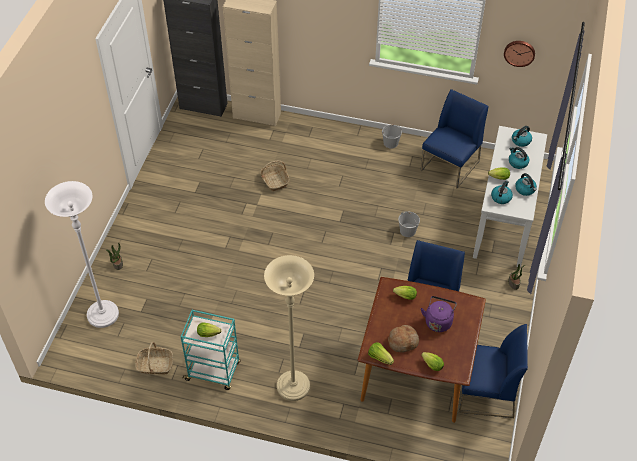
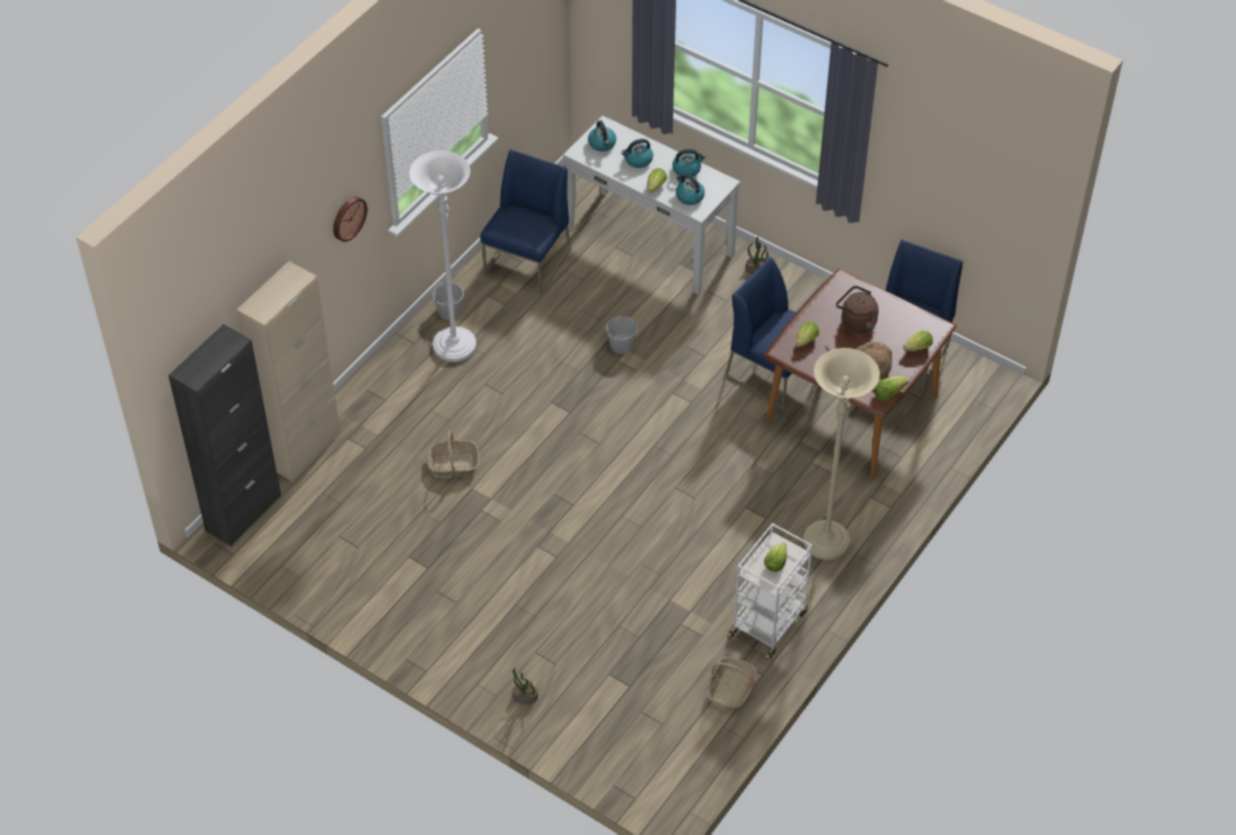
camera: 70 degrees left, 0 degrees up
white floor lamp [45,181,119,328] -> white floor lamp moved to [409,150,476,362]
turquoise cart [181,310,241,390] -> white cart [727,523,813,660]
blue chair [420,89,489,188] -> blue chair turned 60 degrees clockwise [480,149,571,294]
purple kettle [421,296,457,332] -> brown kettle [836,286,879,333]
wall clock [504,41,535,67] -> wall clock moved to [333,197,367,242]

